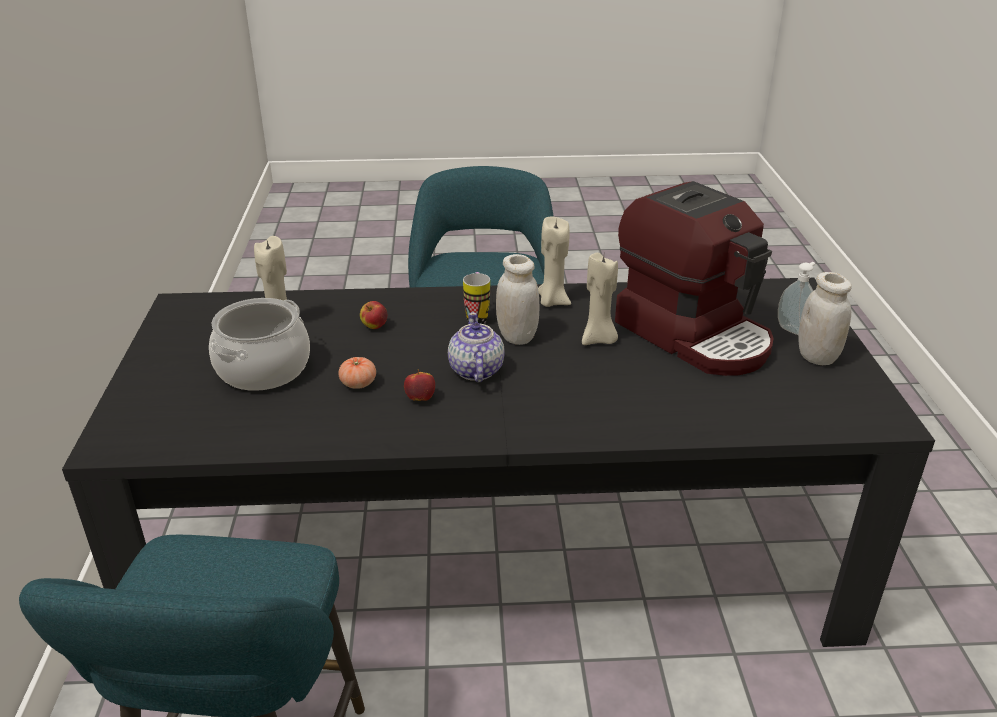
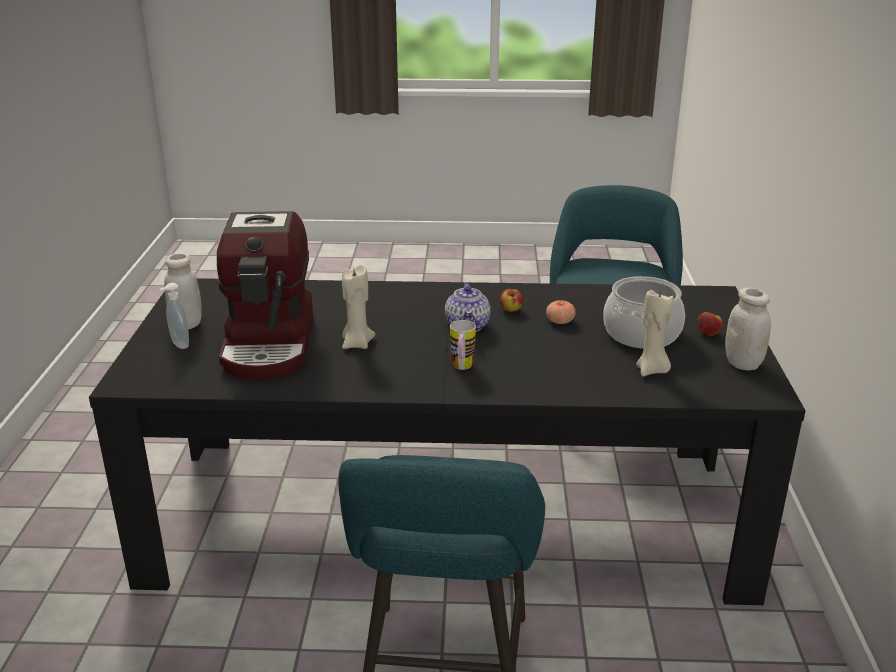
camera: 175 degrees left, 5 degrees down
apple [360,301,387,329] -> apple moved to [697,312,722,336]
white jar [496,254,539,345] -> white jar moved to [725,287,771,371]
beige candle [538,216,571,307] -> none
coffee machine [615,181,773,376] -> coffee machine turned 150 degrees counterclockwise [217,211,313,381]

